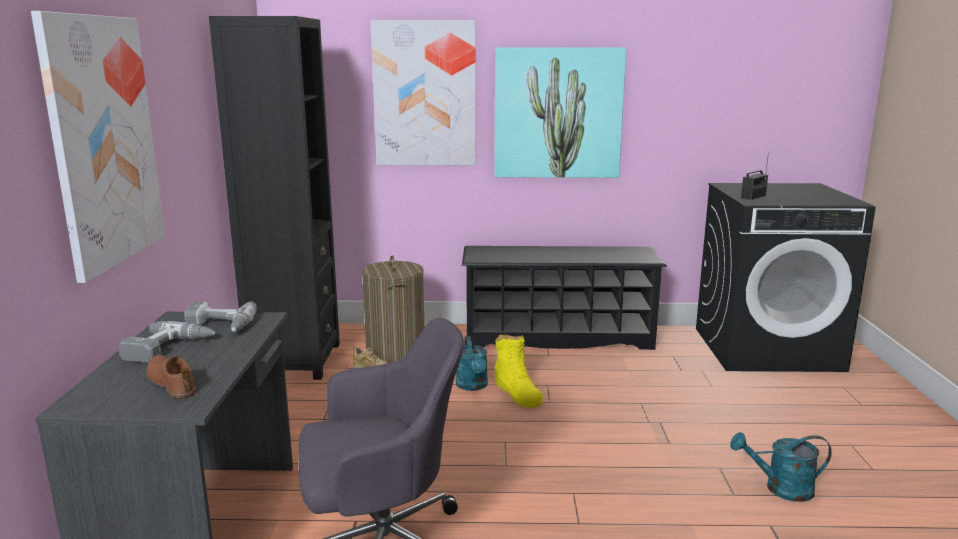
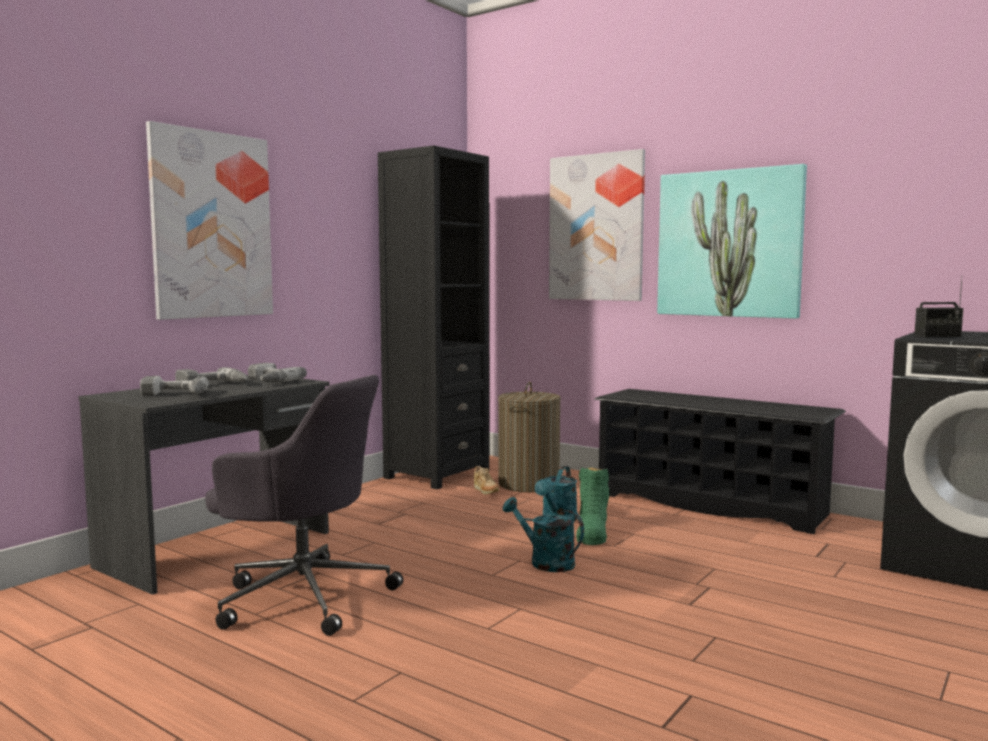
camera: 35 degrees right, 10 degrees down
brown shoe [146,355,196,399] -> power drill [140,376,209,396]
yellow boot [495,335,543,408] -> green boot [576,467,609,545]
turquoise watering can [730,432,832,502] -> turquoise watering can moved to [503,497,584,572]

